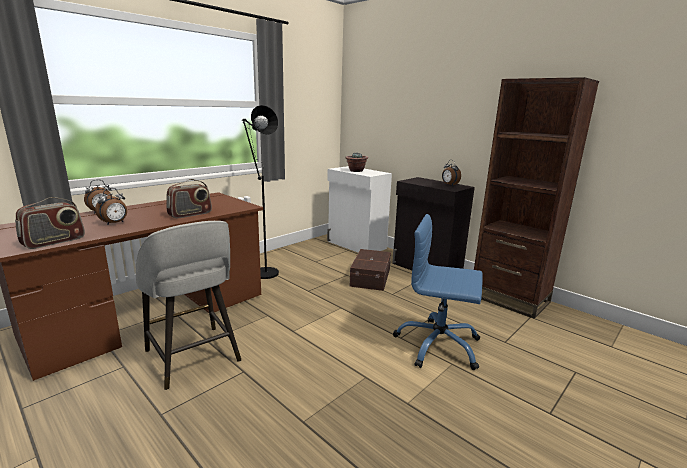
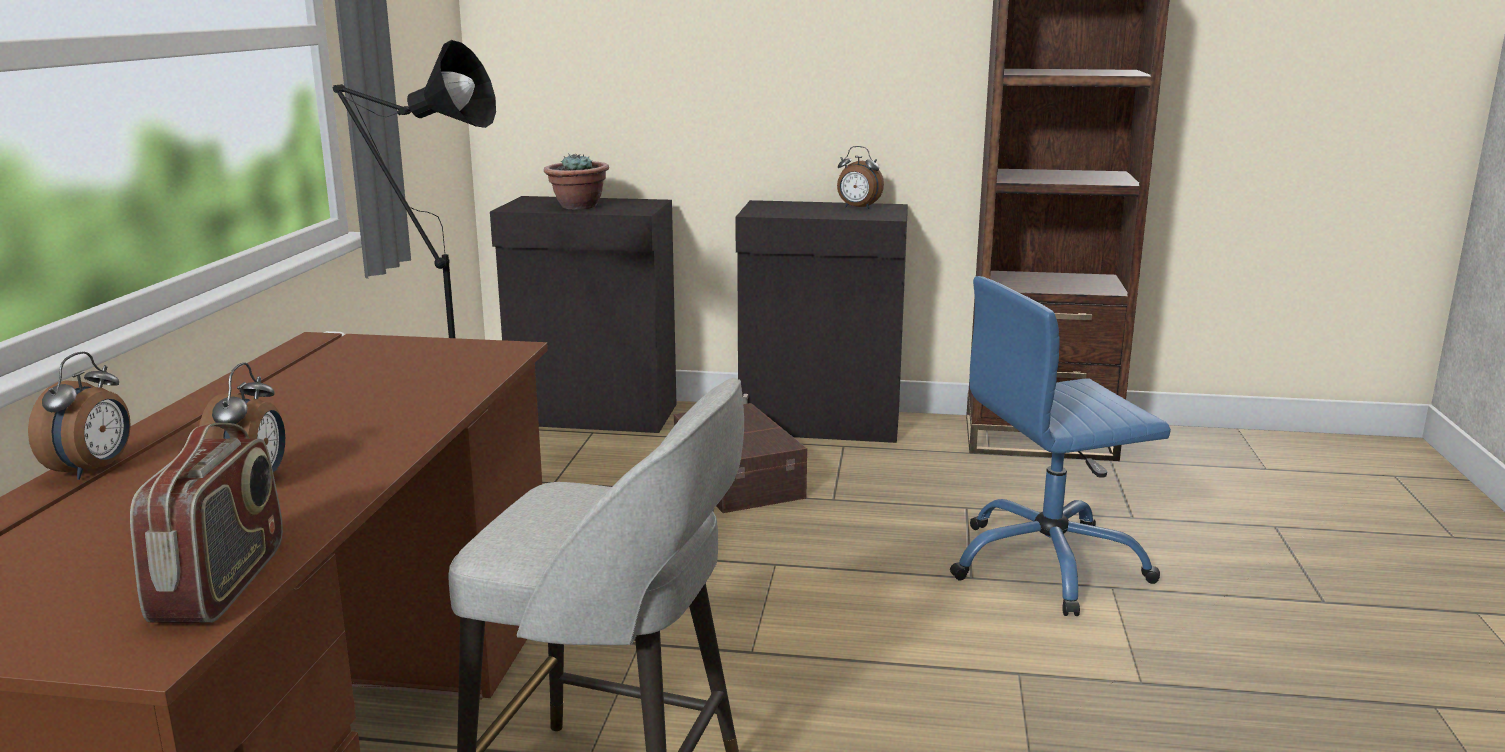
camera: 35 degrees left, 0 degrees up
radio [166,179,212,218] -> none
white cabinet [327,166,392,252] -> black cabinet [490,196,676,433]

